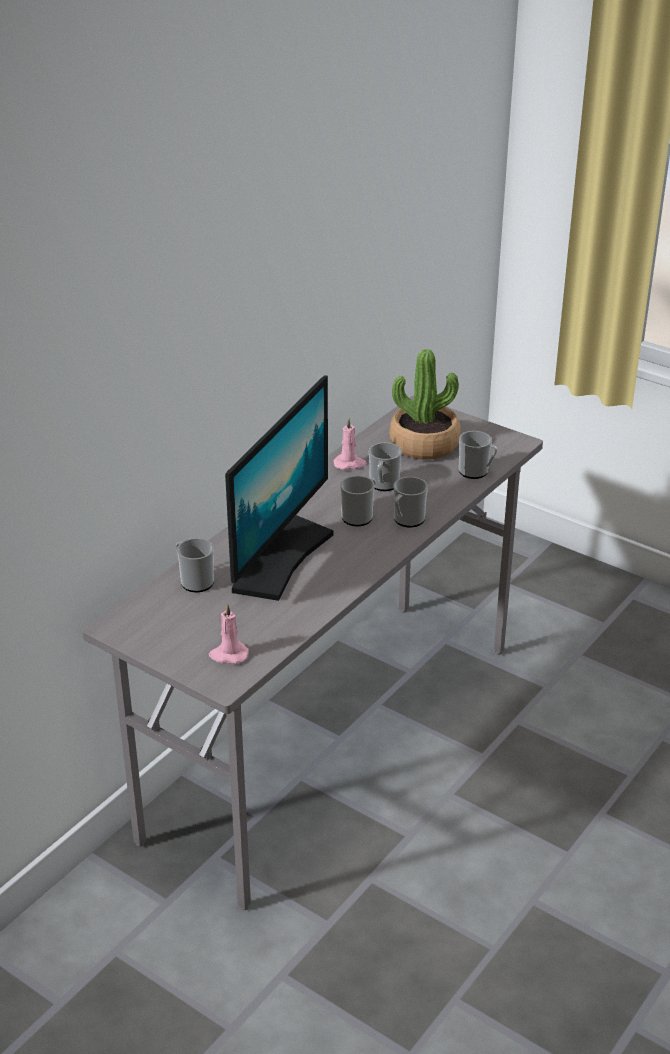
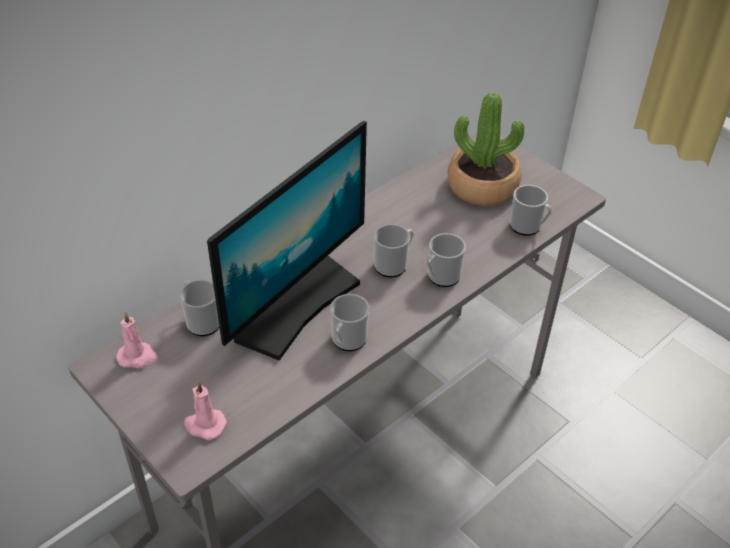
camera: 10 degrees right, 10 degrees up
pink candle [333,418,367,470] -> pink candle moved to [116,312,158,368]
mug [369,442,402,491] -> mug moved to [330,294,370,351]

